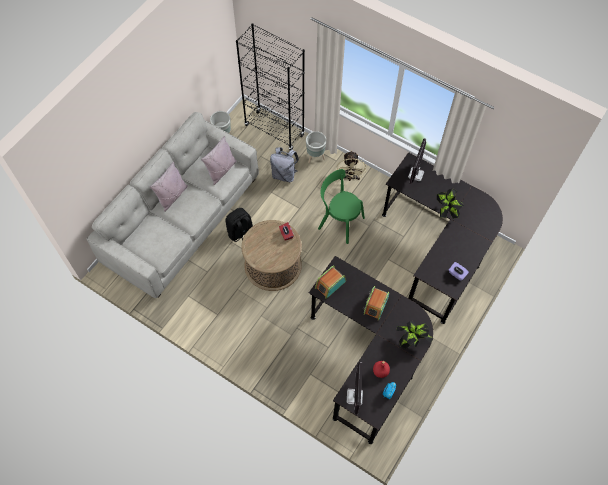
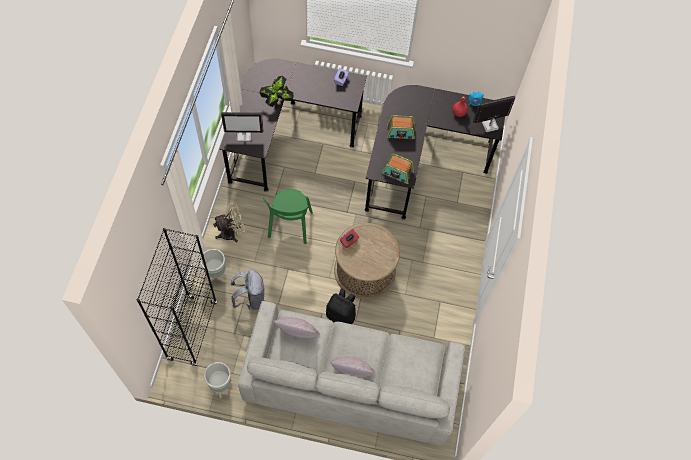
camera: 115 degrees left, 0 degrees up
potted plant [396,321,434,349] -> none

